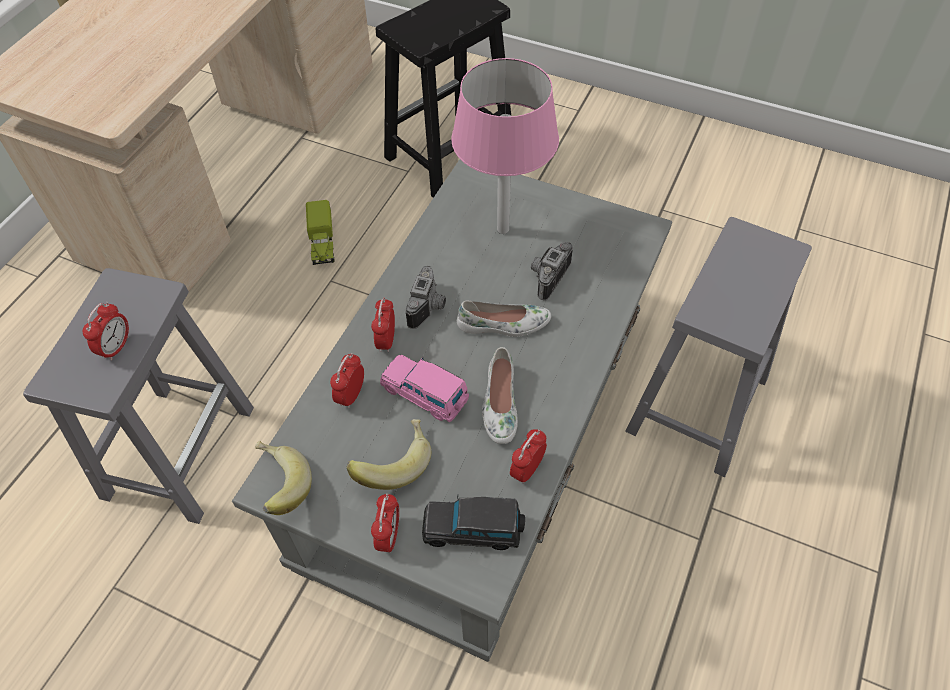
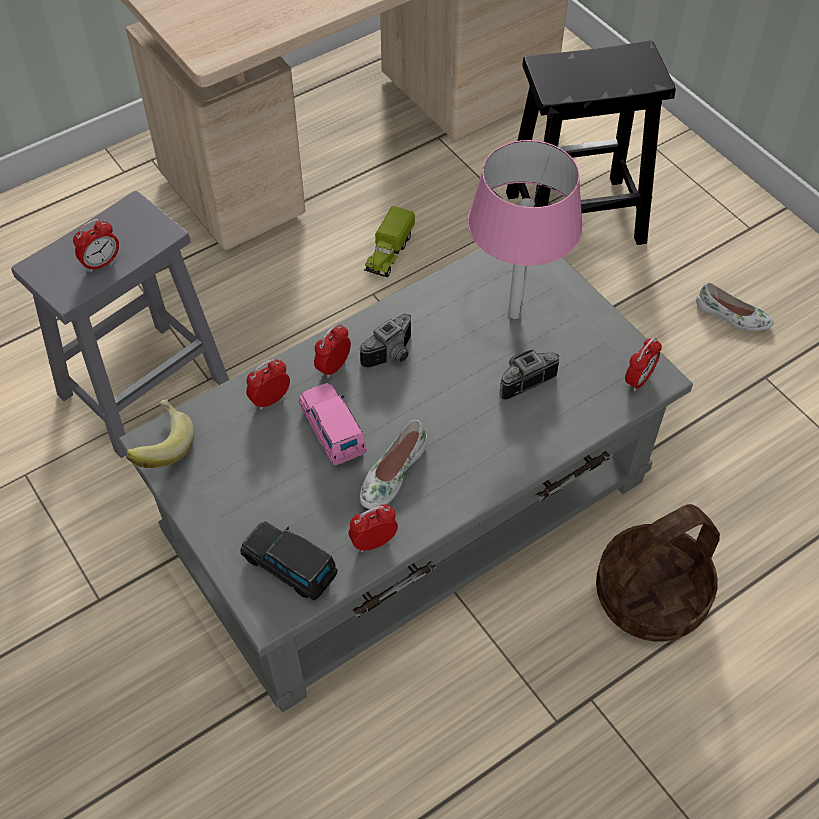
camera: 30 degrees right, 0 degrees up
banana [346,419,431,490] -> none
alarm clock [371,494,399,553] -> alarm clock moved to [625,337,662,392]
white shoe [457,301,551,337] -> white shoe moved to [696,283,774,331]
grey stool [625,217,812,477] -> basket [596,504,720,642]

